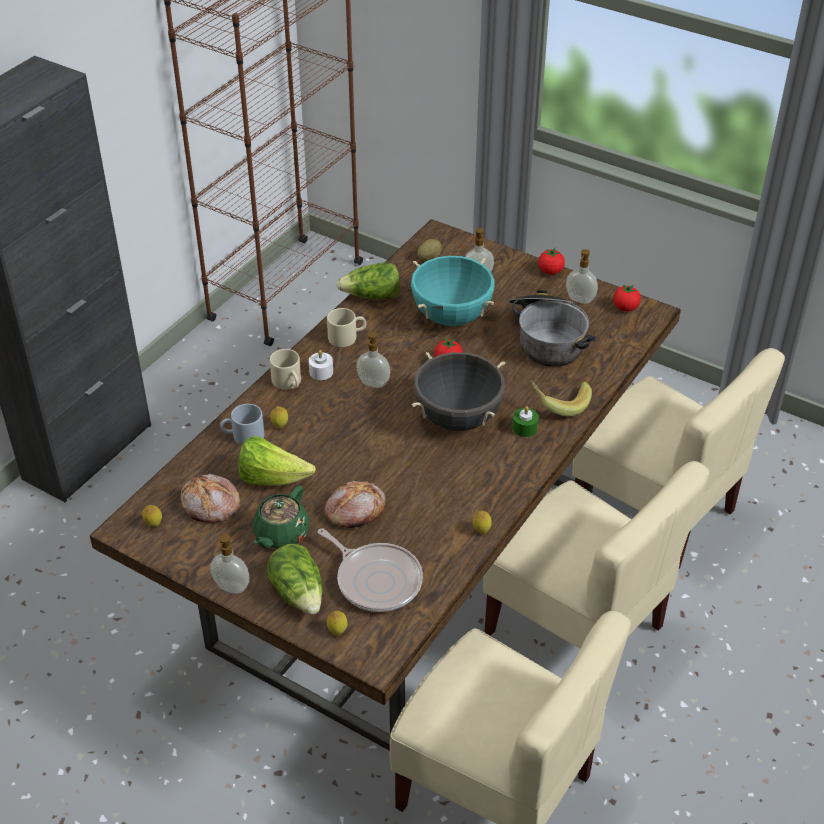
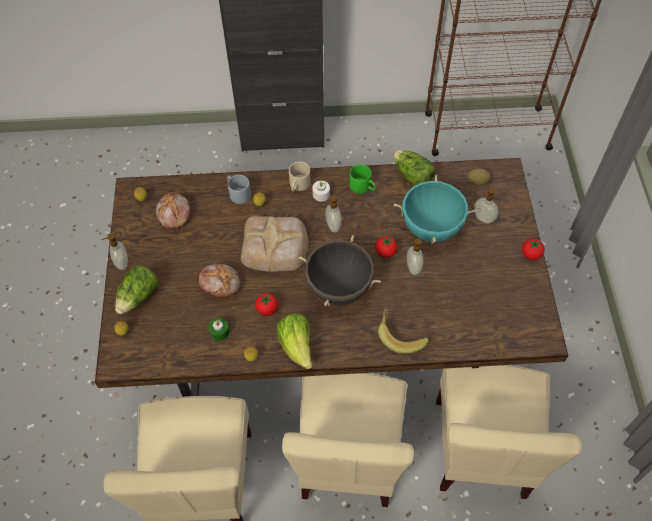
camera: 55 degrees right, 15 degrees up
lettuce [238,437,316,486] -> lettuce moved to [277,314,312,369]
green teapot [253,486,310,549] -> none
frying pan [317,528,423,612] -> none
beige mug [327,308,367,347] -> green mug [349,164,376,194]
cooking pot [509,290,597,367] -> none
green candle [512,406,539,437] -> green candle moved to [208,318,229,341]
soap dispenser [566,249,598,304] -> soap dispenser moved to [407,238,424,275]
tomato [613,284,641,312] -> tomato moved to [255,293,278,316]
none -> bread [241,216,309,272]

